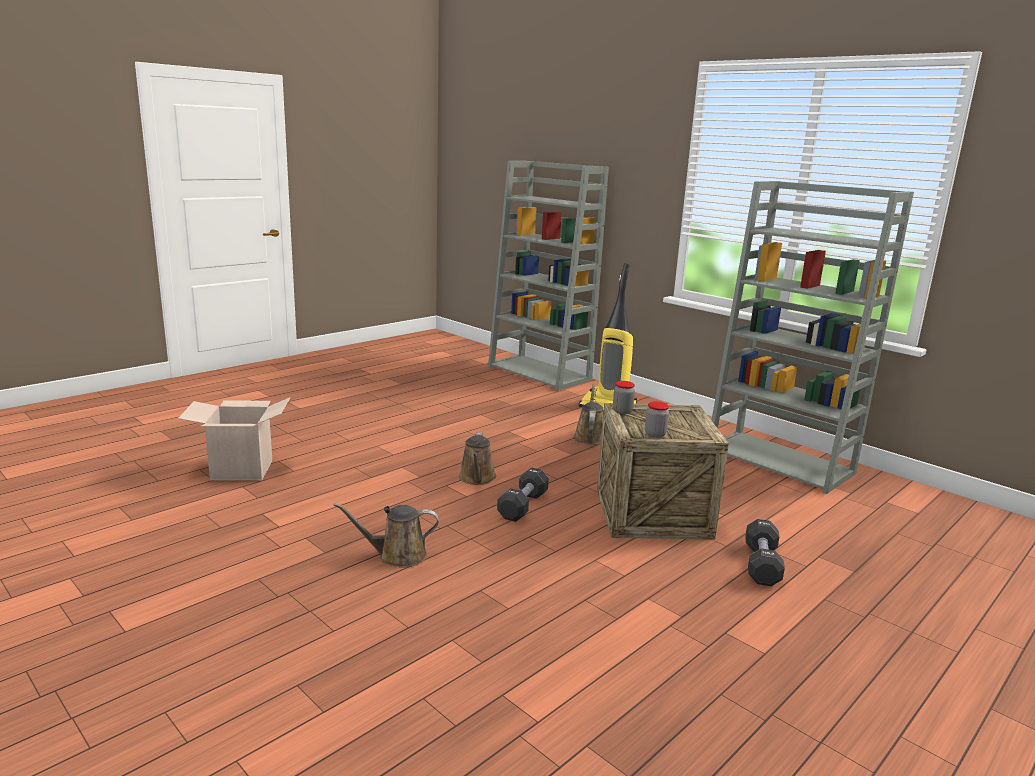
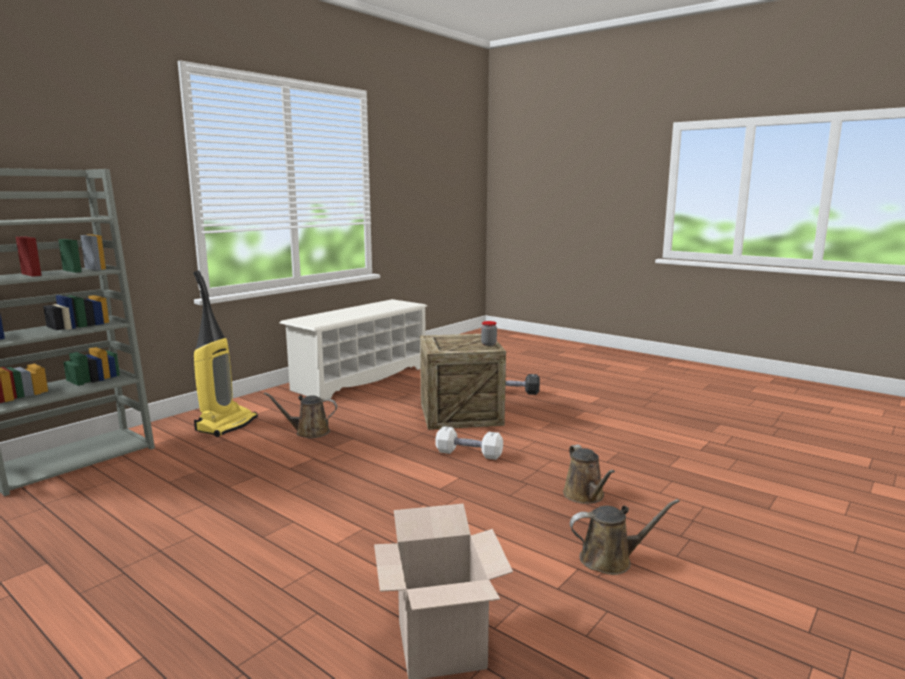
camera: 95 degrees left, 5 degrees down
brown watering can [459,432,496,485] -> brown watering can moved to [570,499,680,575]
black dumbbell [497,467,549,522] -> white dumbbell [435,426,503,460]
jar [613,381,635,414] -> none
grey bookcase [711,181,914,494] -> white shoe rack [280,299,427,399]

